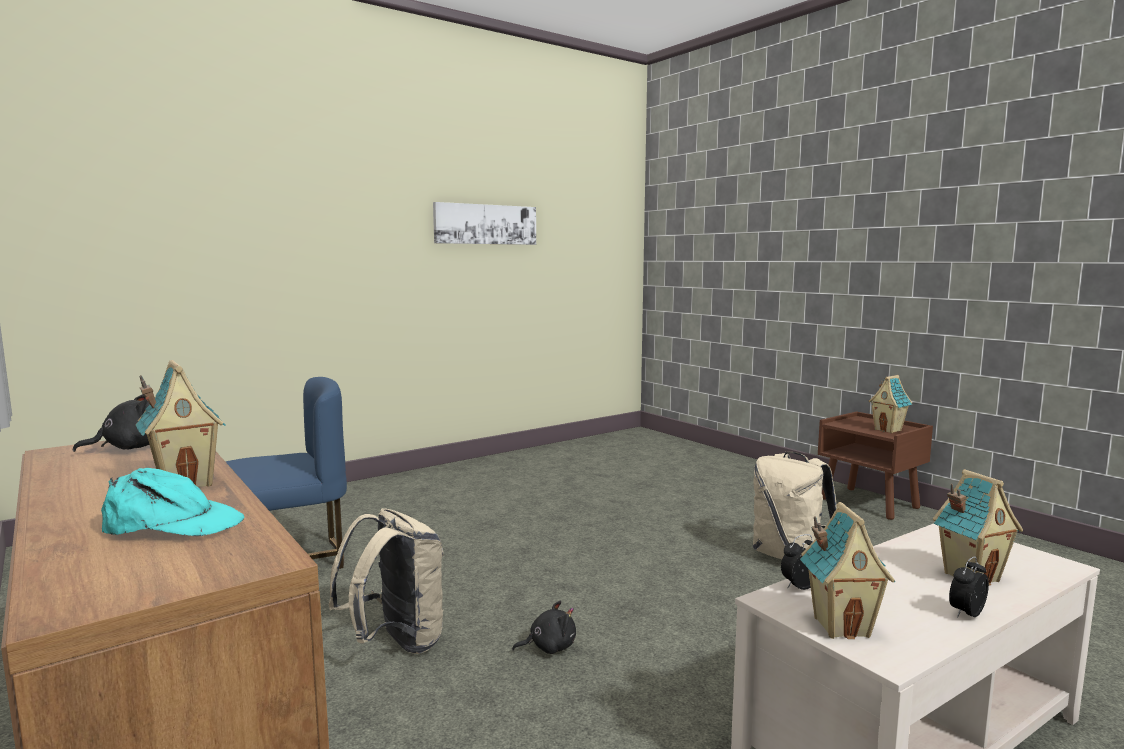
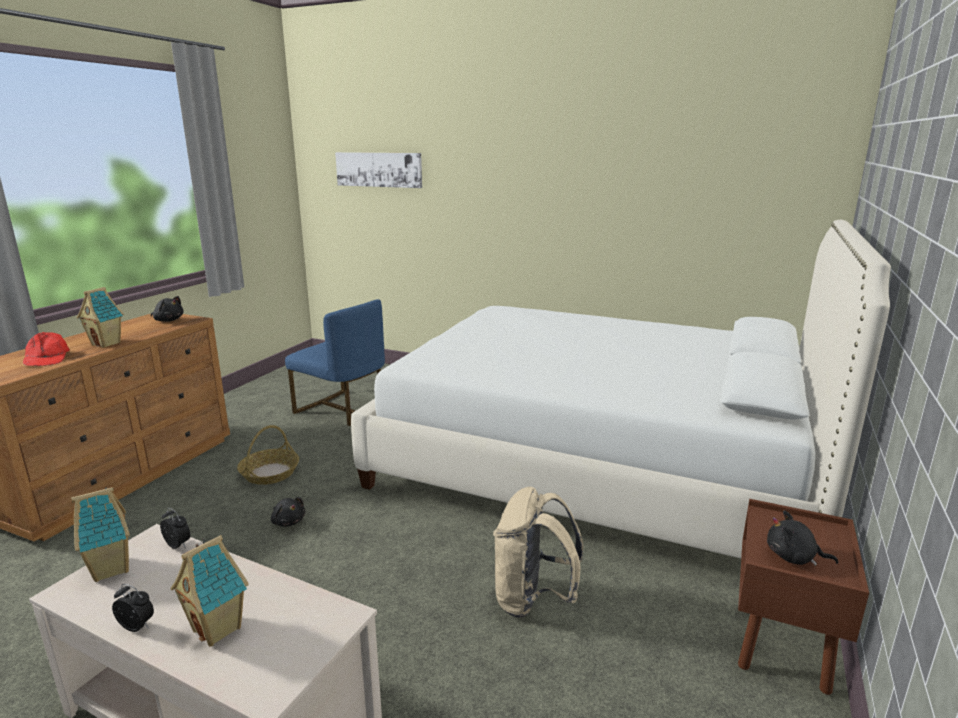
camera: 60 degrees right, 10 degrees up
turquoise cap [101,468,244,536] -> red cap [23,332,70,366]
beige backpack [328,508,444,654] -> basket [237,425,299,485]
picture [433,202,536,245] -> picture moved to [335,152,422,188]
toy house [869,375,912,433] -> black plush toy [767,510,838,566]
none -> white bed [351,220,891,558]

